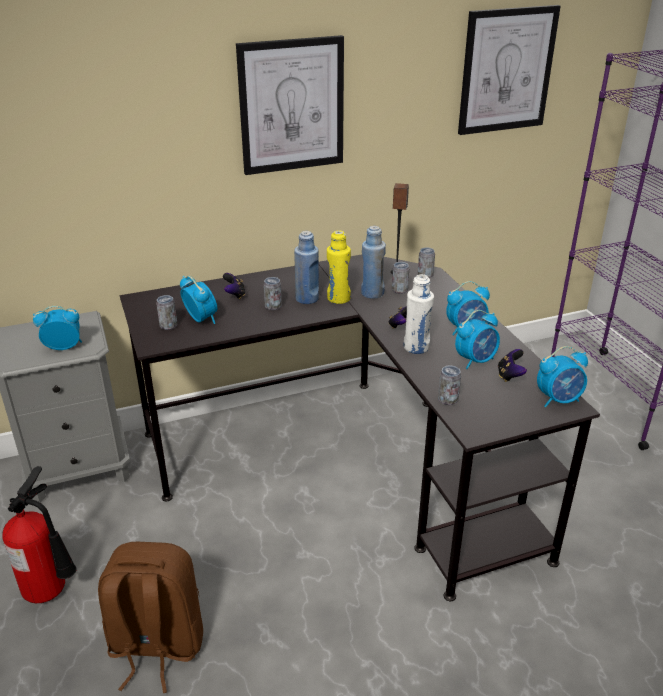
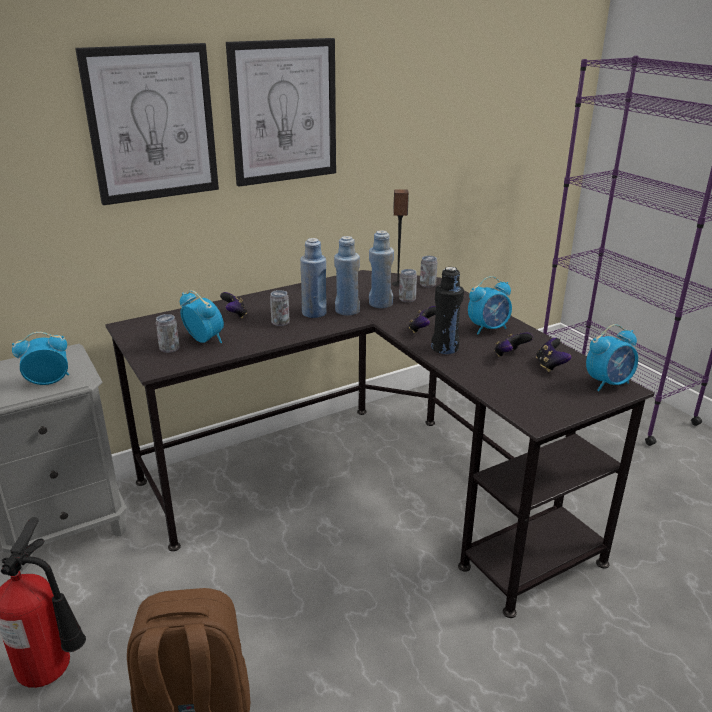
camera: 10 degrees left, 5 degrees down
yellow bottle [327,230,351,304] -> blue bottle [334,236,360,315]
white bottle [404,274,434,354] -> black bottle [431,267,464,354]
can [438,365,461,405] -> none
alarm clock [455,310,500,369] -> game controller [494,333,533,357]
picture [458,5,561,135] -> picture moved to [75,43,219,205]

